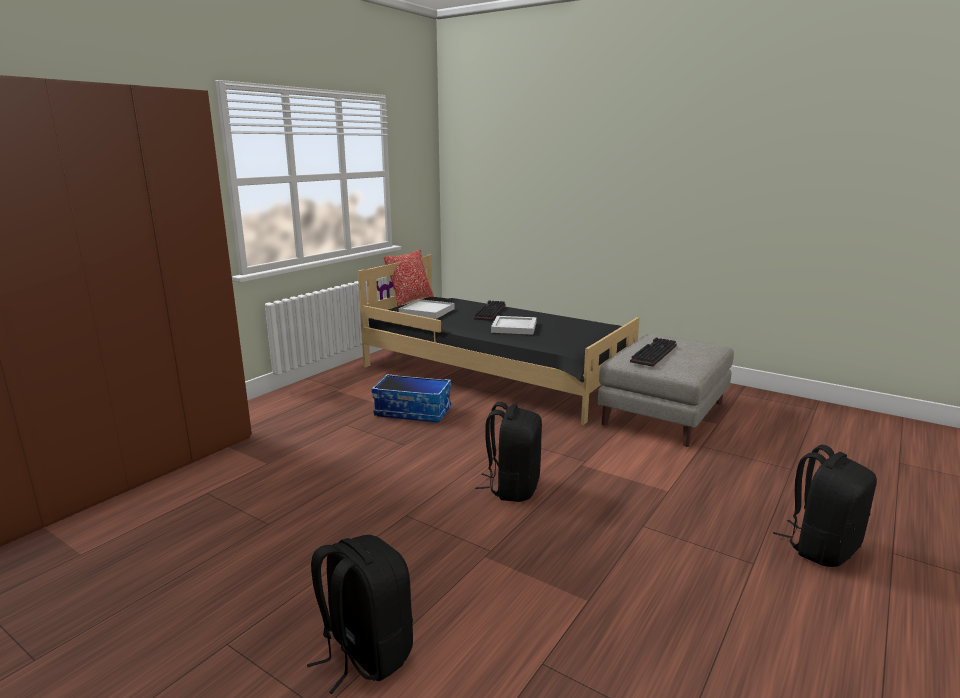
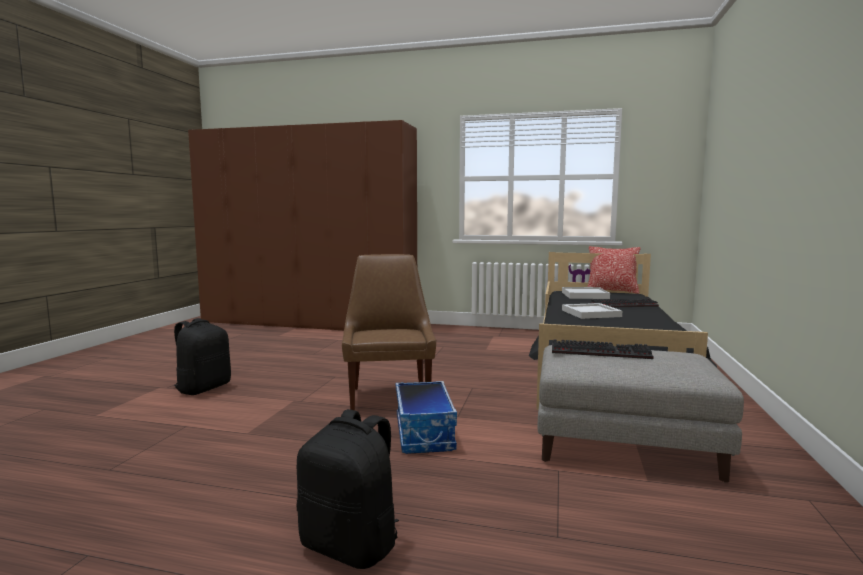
camera: 70 degrees right, 10 degrees down
storage box [371,374,451,422] -> storage box moved to [396,381,457,454]
black backpack [475,402,542,502] -> brown chair [342,254,436,410]

